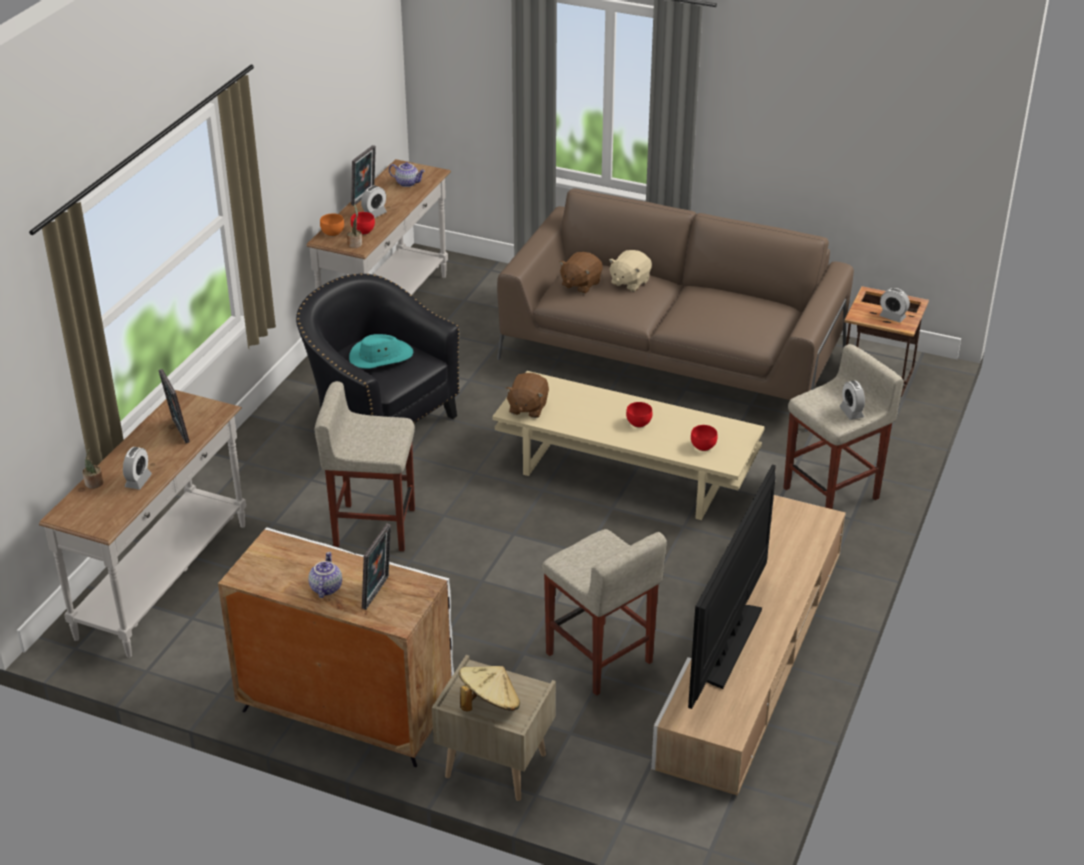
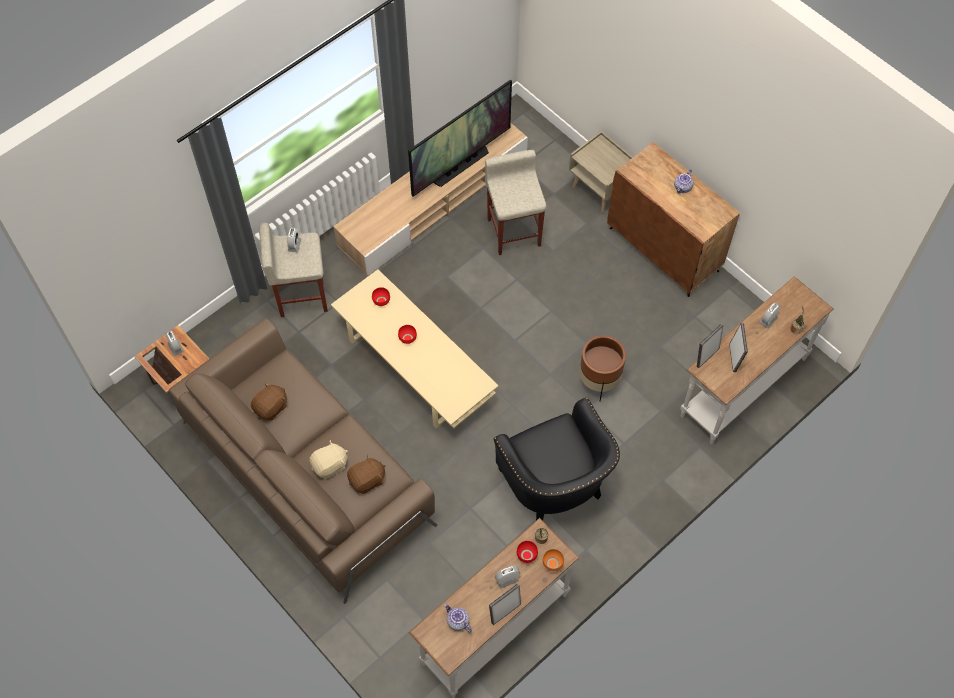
camera: 155 degrees left, 25 degrees up
white cabinet [218,527,454,767] -> brown cabinet [607,142,740,297]
beige stool [314,381,415,551] -> brown planter [579,335,626,401]
turquoise hat [349,334,413,369] -> none
picture frame [362,524,391,610] -> picture frame moved to [697,324,723,368]
beige hat [459,666,520,711] -> none
brown plush toy [505,373,549,418] -> brown plush toy moved to [251,382,287,421]

